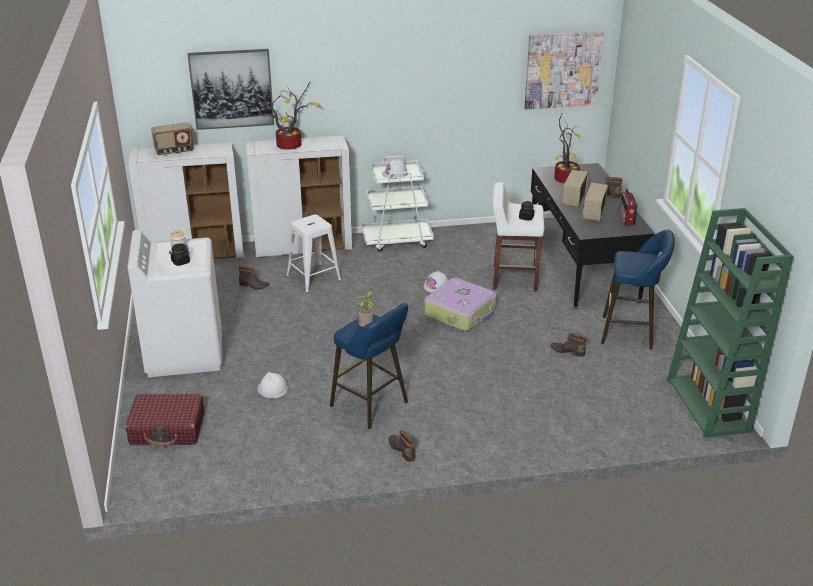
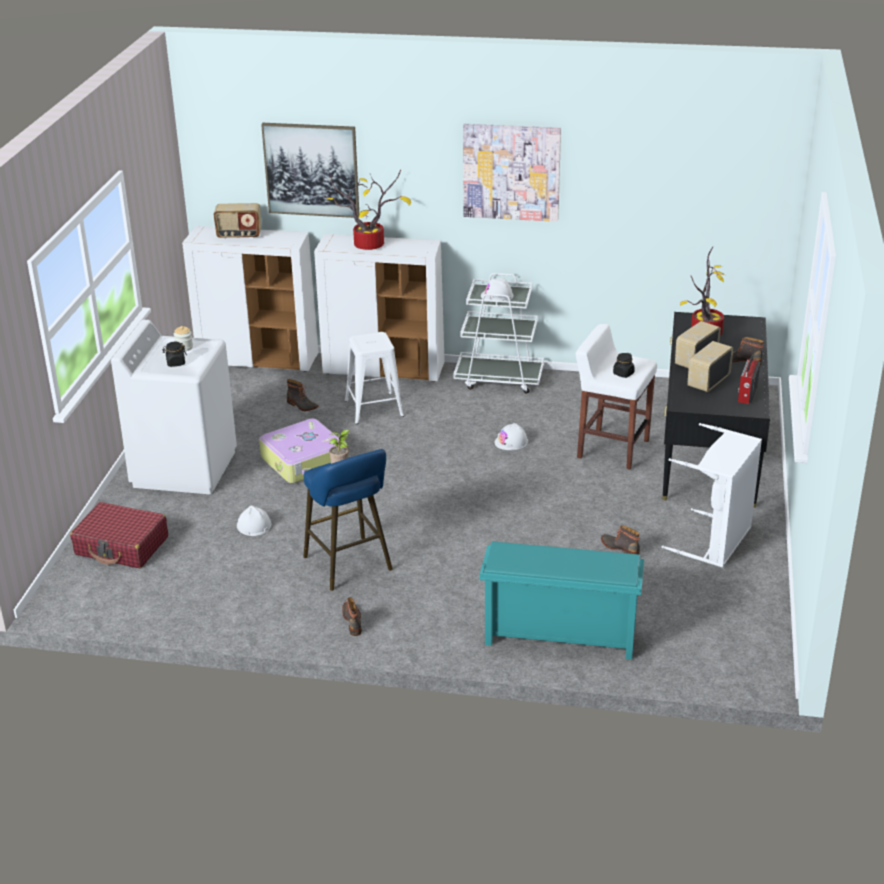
camera: 20 degrees right, 0 degrees up
suitcase [424,278,496,331] -> suitcase moved to [259,419,340,483]
picture [524,31,604,109] -> picture moved to [463,124,561,222]
blue stool [601,230,675,350] -> white laundry basket [661,423,762,568]
green bookcase [667,208,793,438] -> none
none -> turquoise shoe rack [479,541,644,660]

